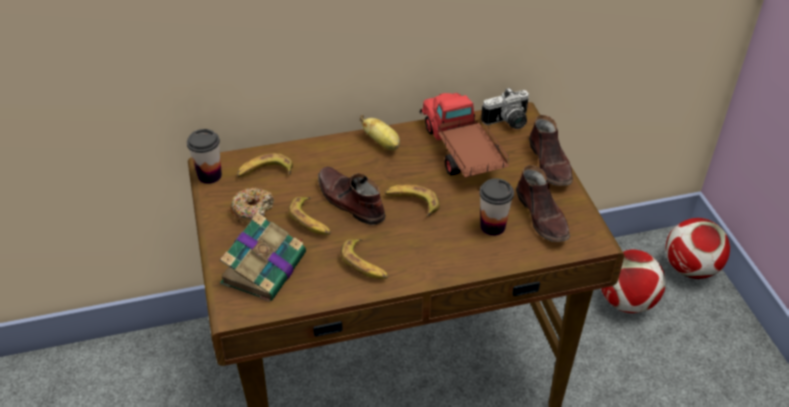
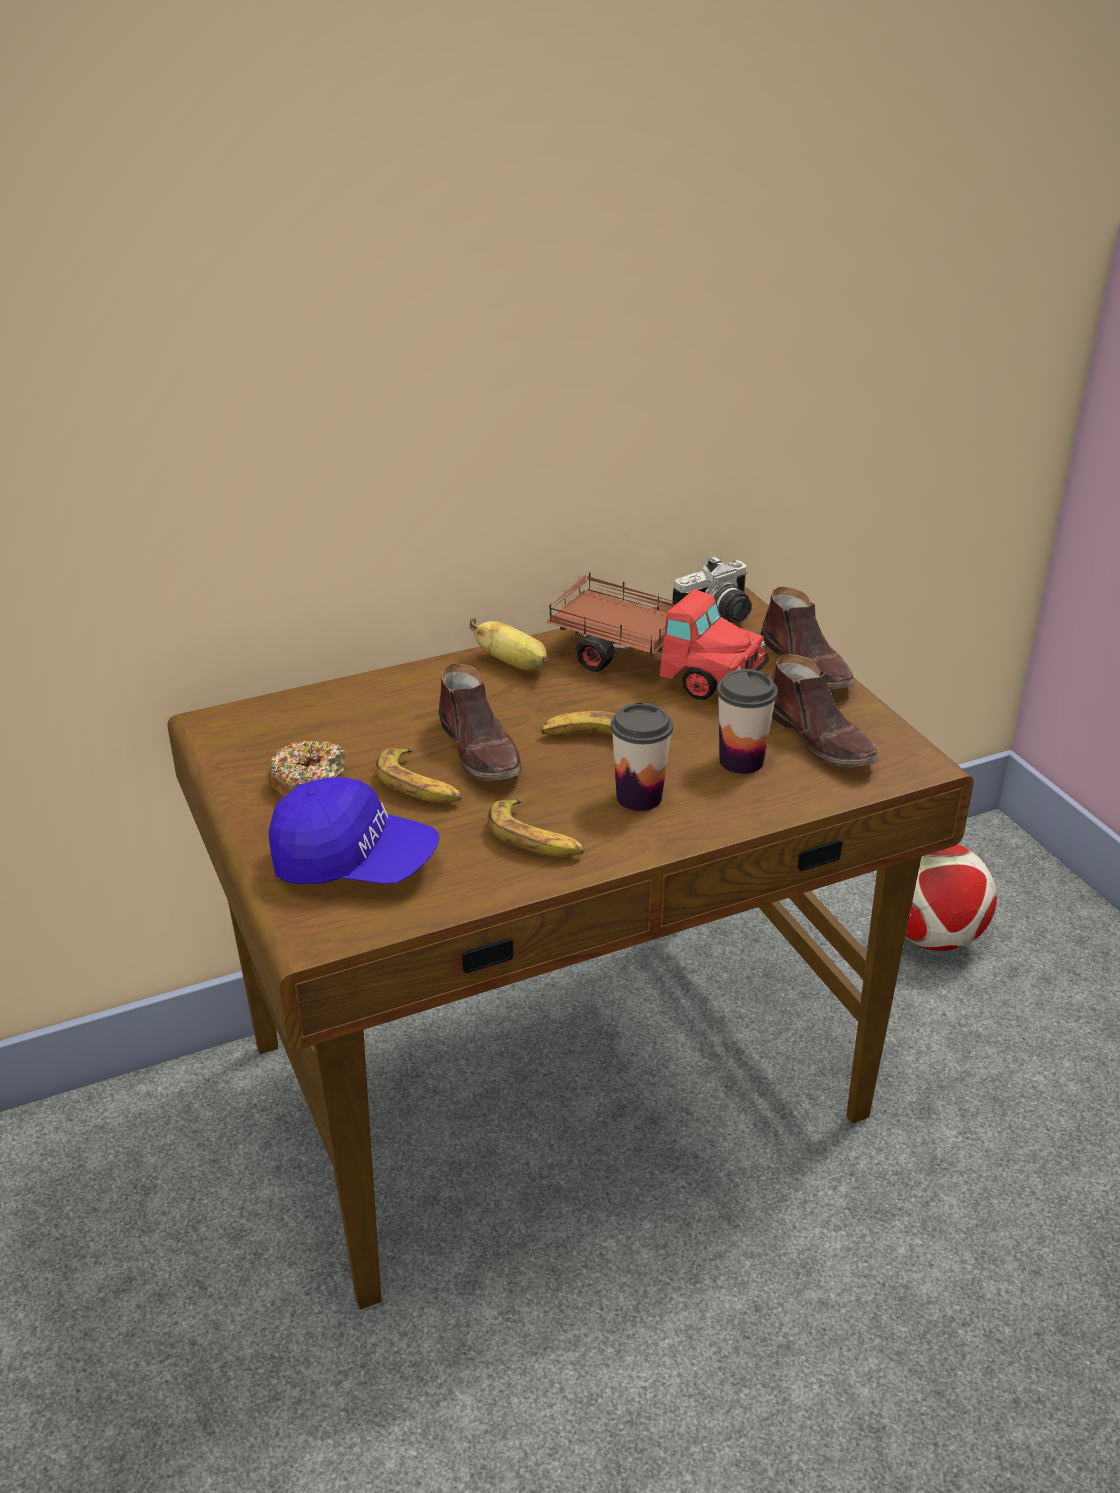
camera: 10 degrees left, 10 degrees down
cup [187,129,222,184] -> cup moved to [611,703,673,811]
book [220,212,306,302] -> blue cap [269,777,439,884]
banana [237,153,293,177] -> none
brown shoe [318,167,385,225] -> brown shoe turned 150 degrees counterclockwise [439,664,522,781]
toy truck [420,93,509,178] -> toy truck turned 150 degrees clockwise [546,573,769,700]
football [665,218,730,279] -> none

